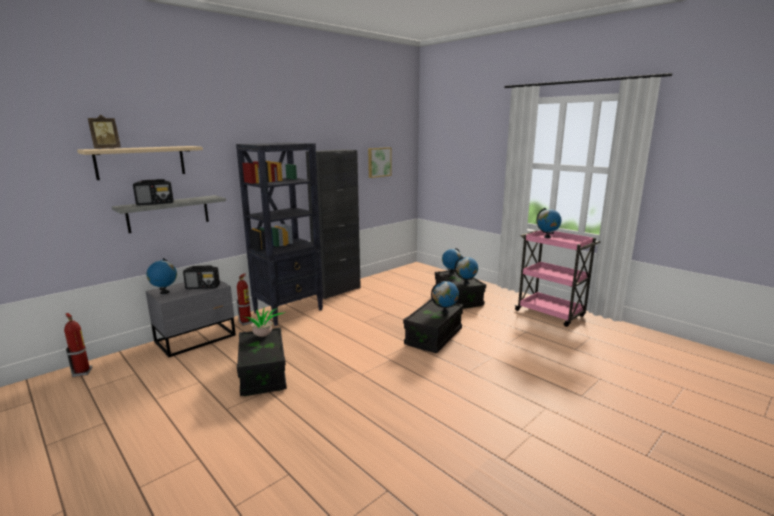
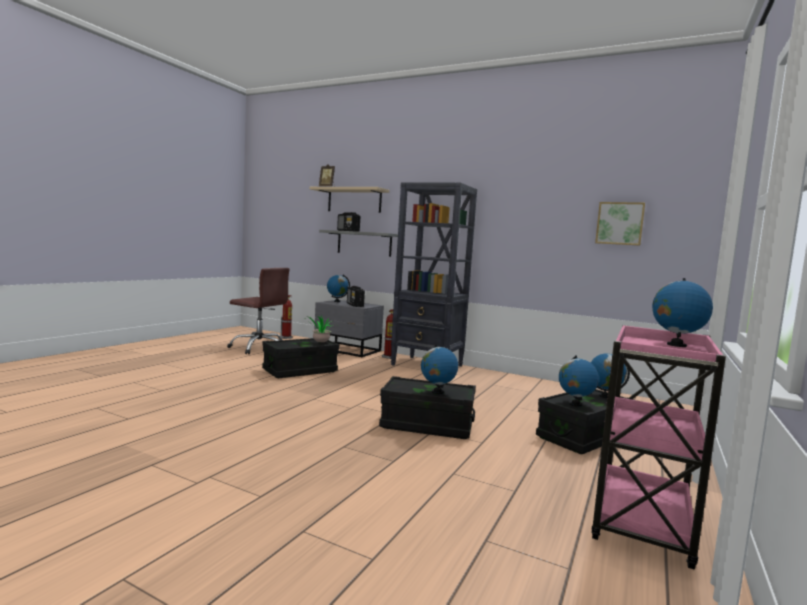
camera: 70 degrees right, 10 degrees down
black cabinet [306,149,361,299] -> none
none -> brown office chair [227,268,290,354]

